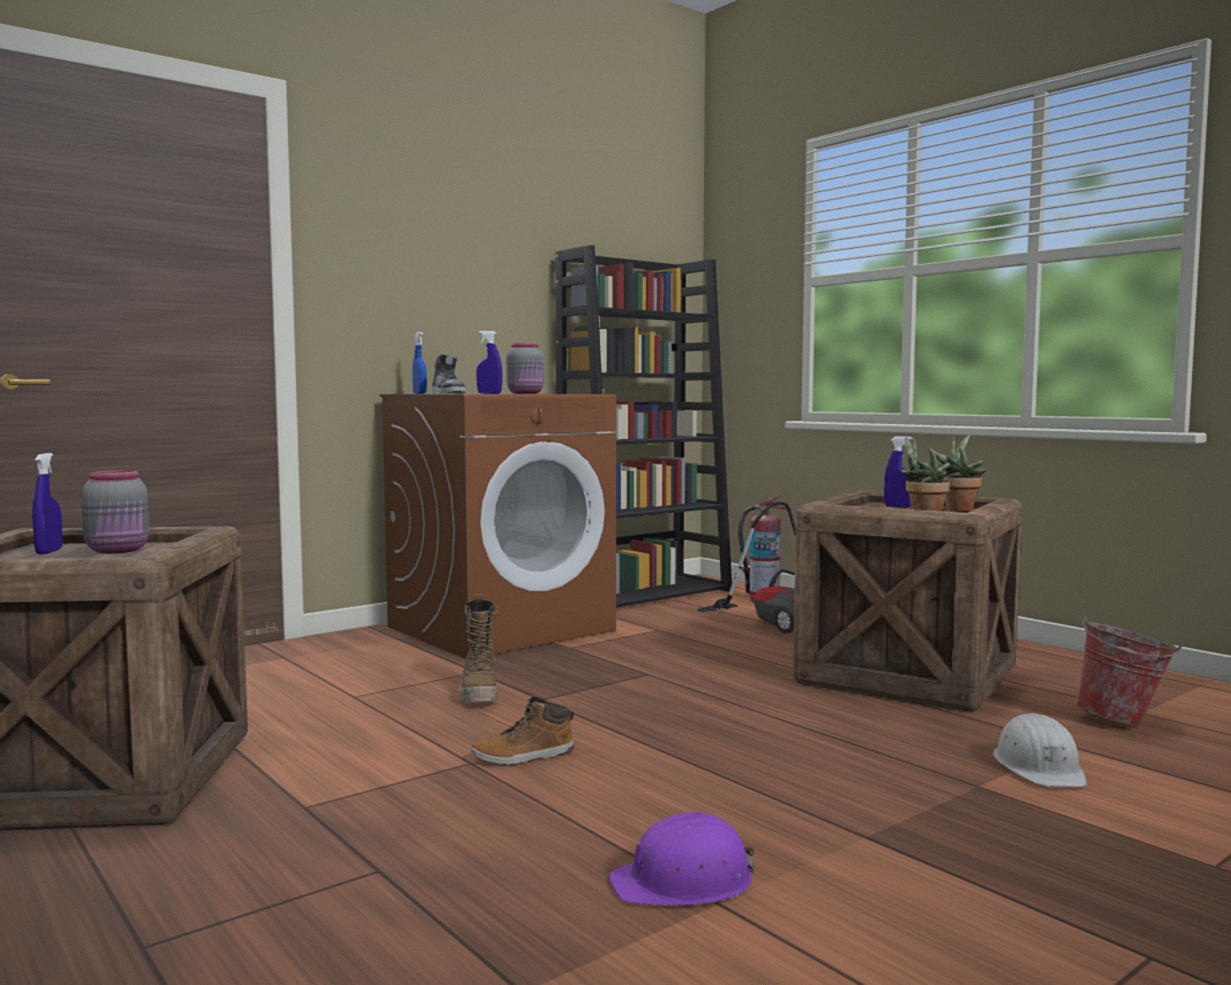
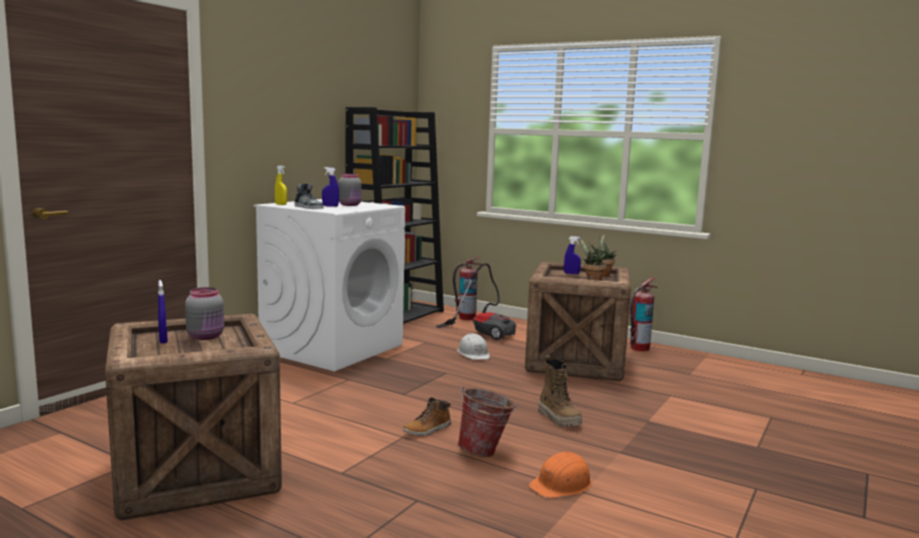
camera: 20 degrees left, 5 degrees up
brown washing machine [380,394,616,659] -> white washing machine [253,199,405,371]
blue spray bottle [412,332,427,394] -> yellow spray bottle [275,166,287,205]
boot [460,594,498,703] -> boot moved to [538,356,582,427]
purple hard hat [609,811,755,906] -> orange hard hat [529,451,592,498]
white hard hat [993,713,1087,787] -> white hard hat moved to [457,333,490,360]
bucket [1076,616,1182,726] -> bucket moved to [457,386,518,457]
none -> fire extinguisher [630,277,657,351]

